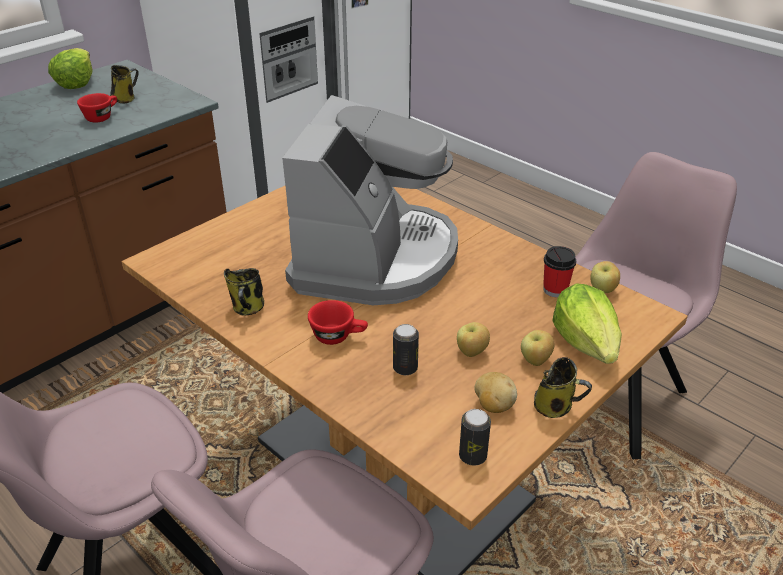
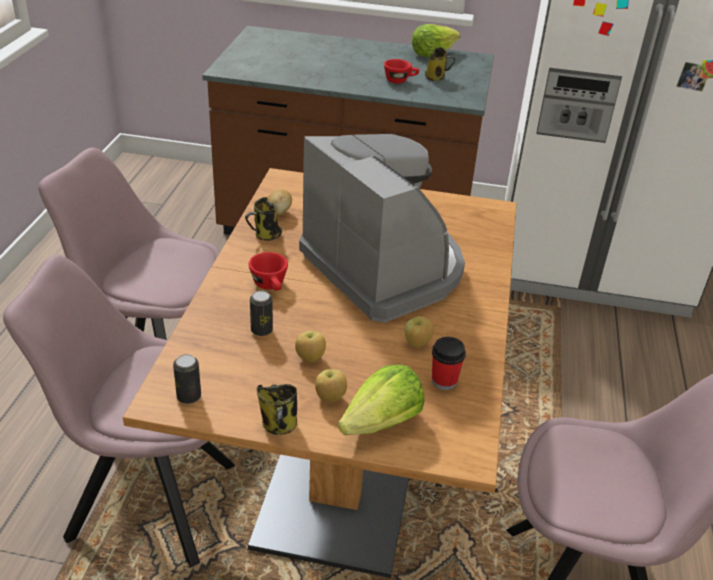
camera: 55 degrees right, 0 degrees up
coffee machine [282,95,458,305] -> coffee machine turned 105 degrees counterclockwise [299,134,465,323]
potato [475,372,517,413] -> potato moved to [267,189,292,216]
apple [590,261,620,293] -> apple moved to [404,316,434,348]

